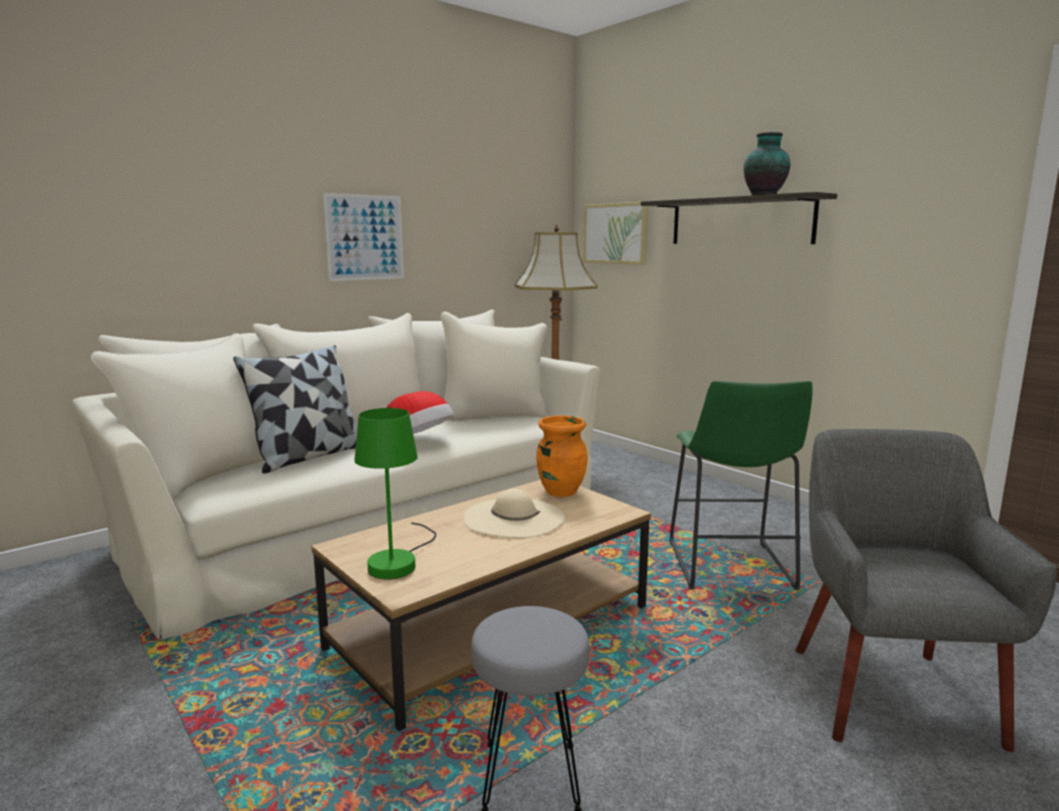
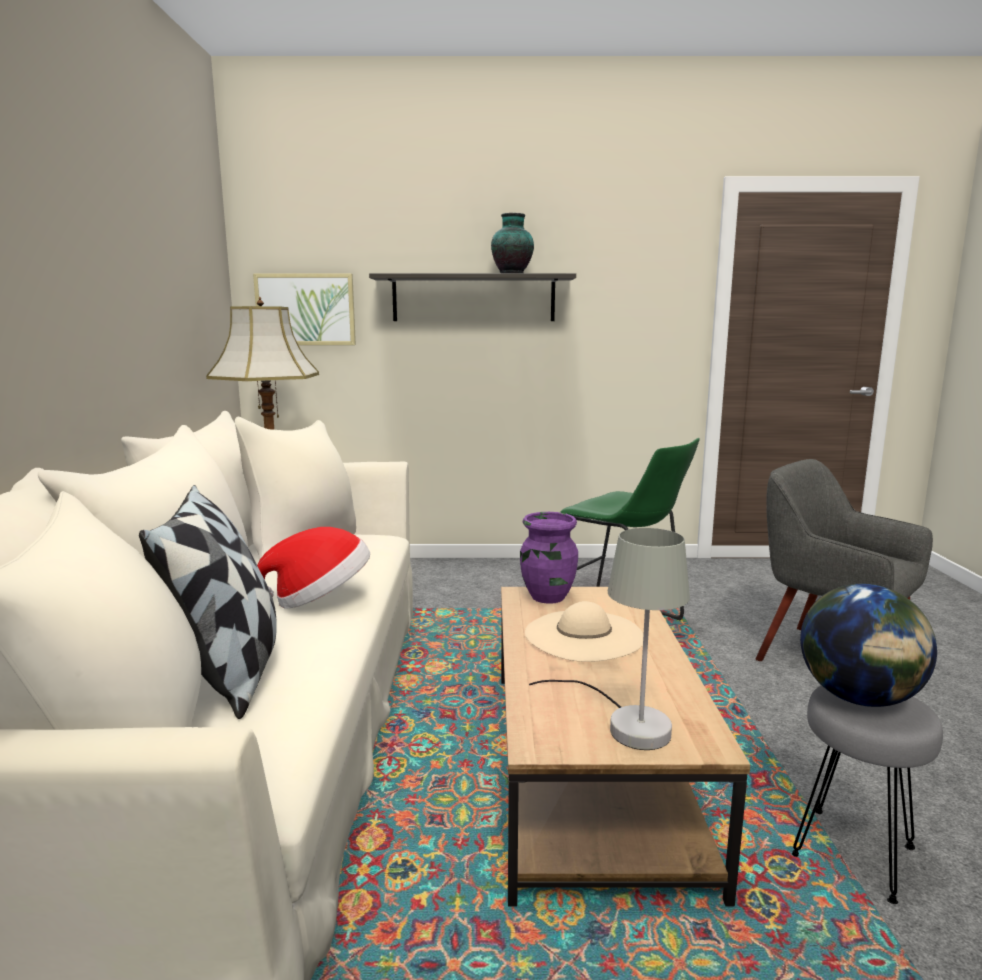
camera: 50 degrees left, 0 degrees up
picture [323,193,404,281] -> none
green table lamp [354,408,436,579] -> grey table lamp [529,528,690,750]
orange vase [536,415,588,497] -> purple vase [520,512,578,604]
none -> globe [800,584,937,707]

